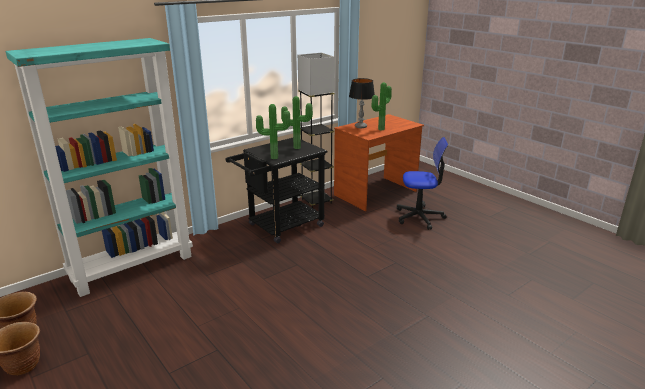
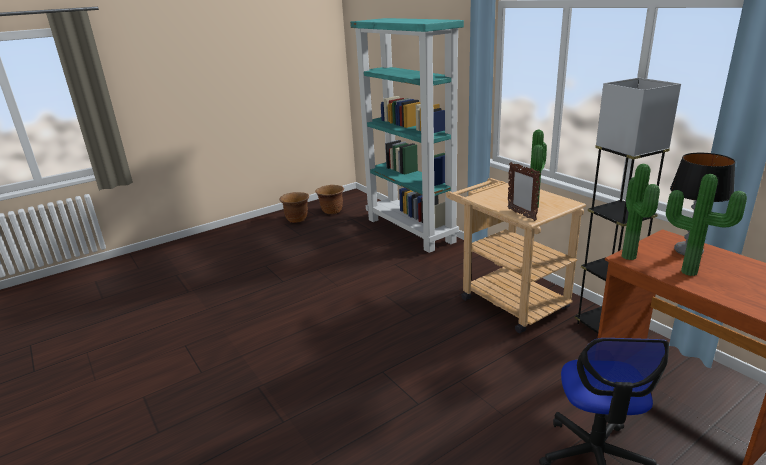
camera: 95 degrees right, 0 degrees up
black cart [225,138,327,243] -> beige cart [446,178,586,333]
potted plant [256,104,291,159] -> potted plant moved to [622,164,660,260]
none -> picture frame [507,162,541,221]

